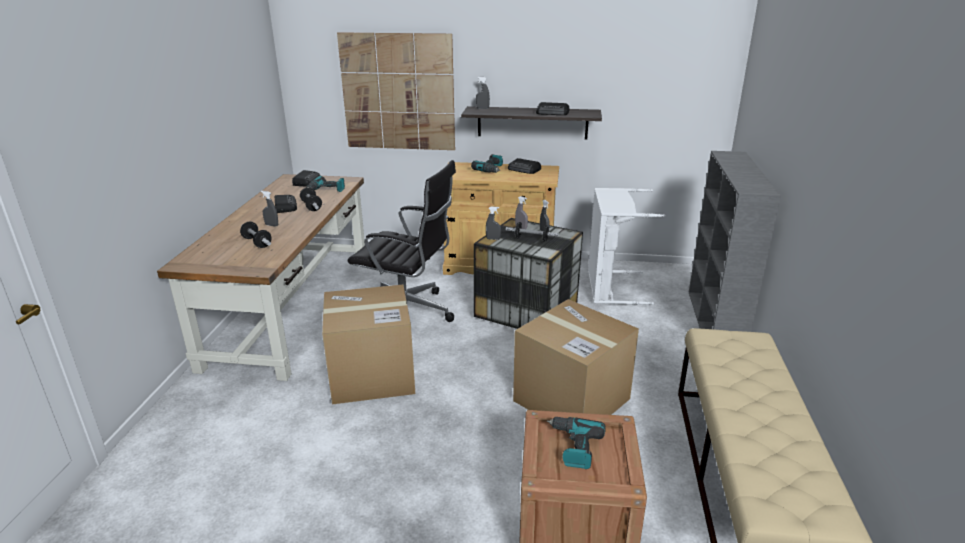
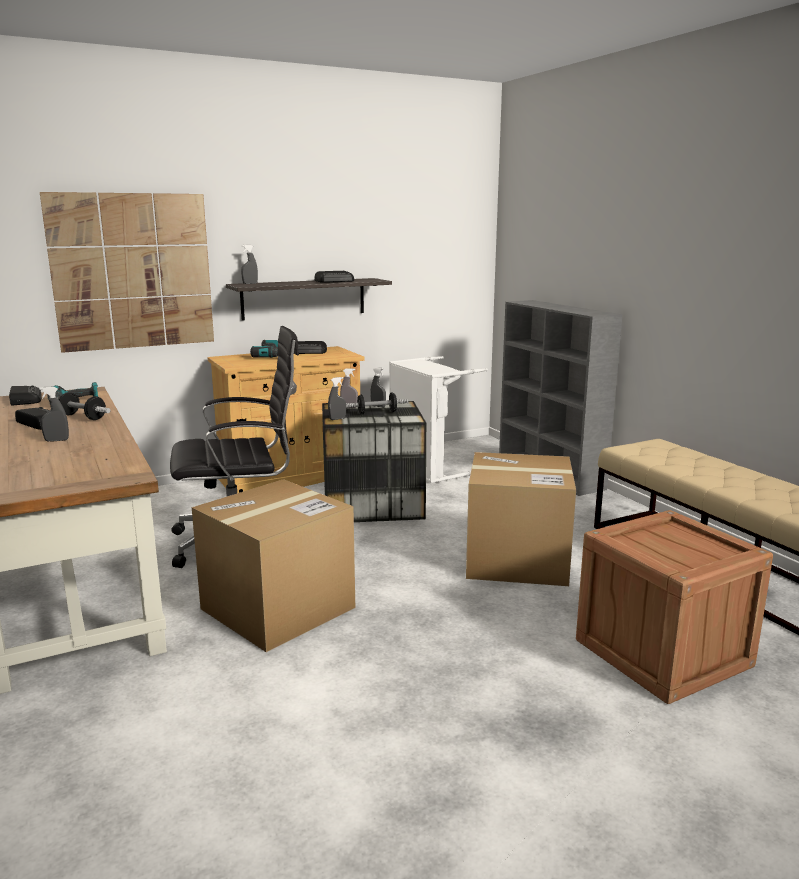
camera: 35 degrees left, 10 degrees down
dumbbell [240,221,271,248] -> none
power drill [547,417,606,469] -> none

